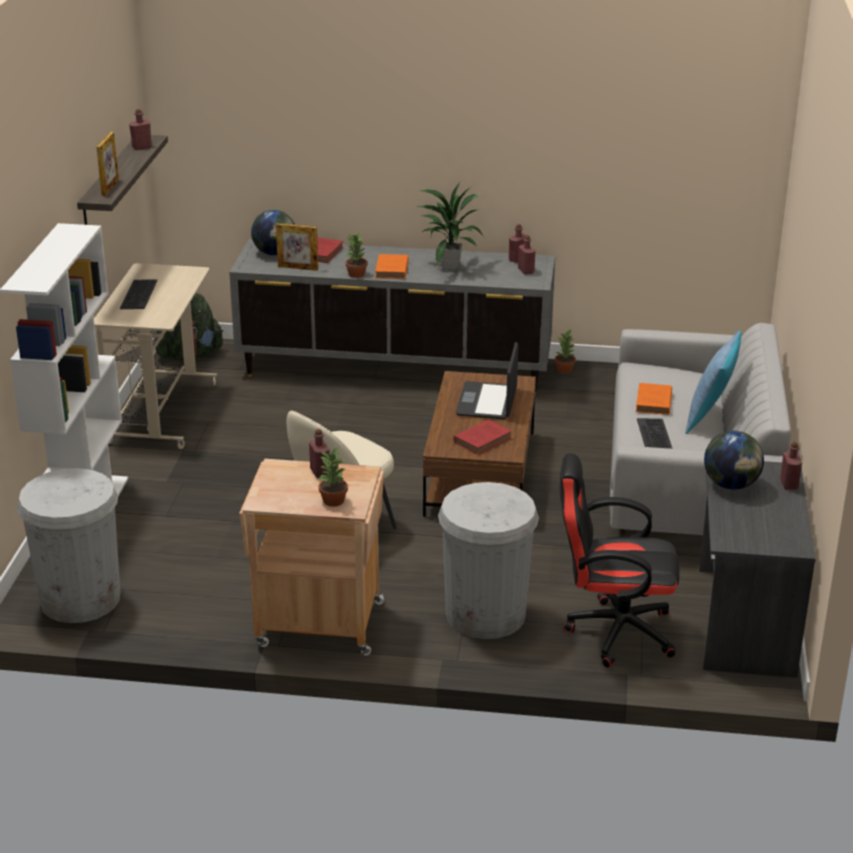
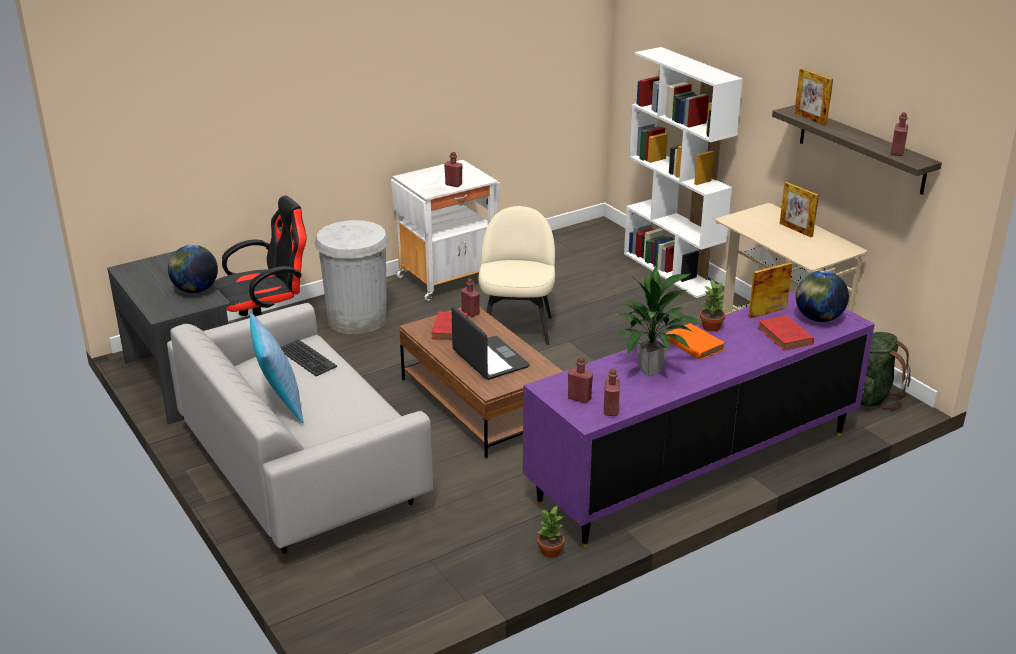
camera: 140 degrees right, 0 degrees up
white trash can [17,468,120,623] -> none
keyboard [120,279,157,309] -> picture frame [780,182,819,237]
grey cabinet [229,239,555,395] -> purple cabinet [523,291,875,547]
brown cart [239,459,384,655] -> white cart [391,160,500,301]
potted plant [318,447,348,507] -> none
orange book [636,383,672,415] -> none
red bottle [780,442,802,490] -> red bottle moved to [461,279,480,317]

